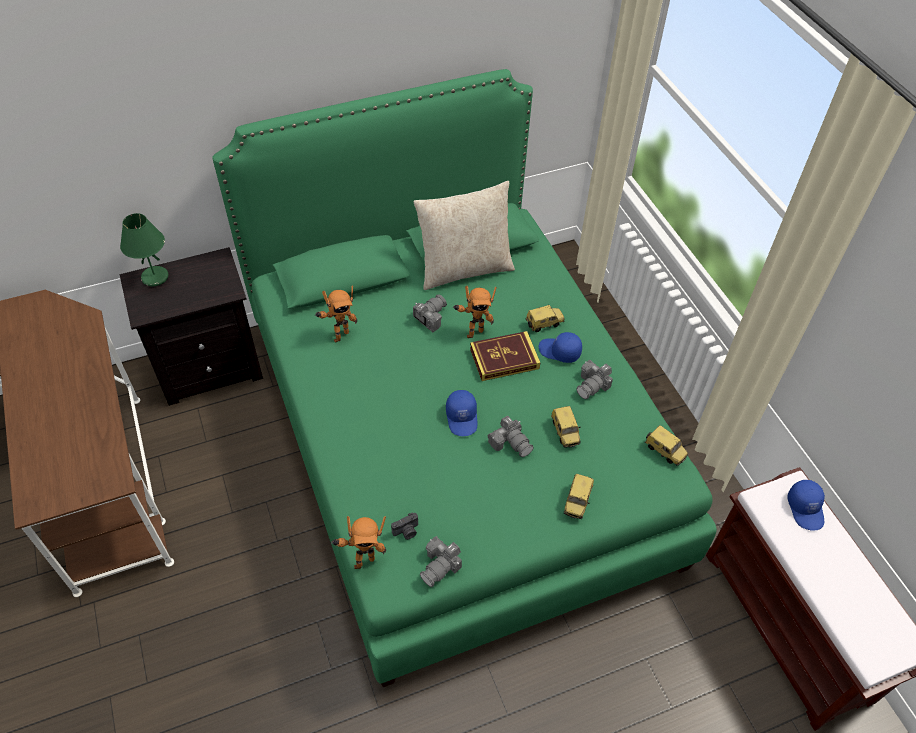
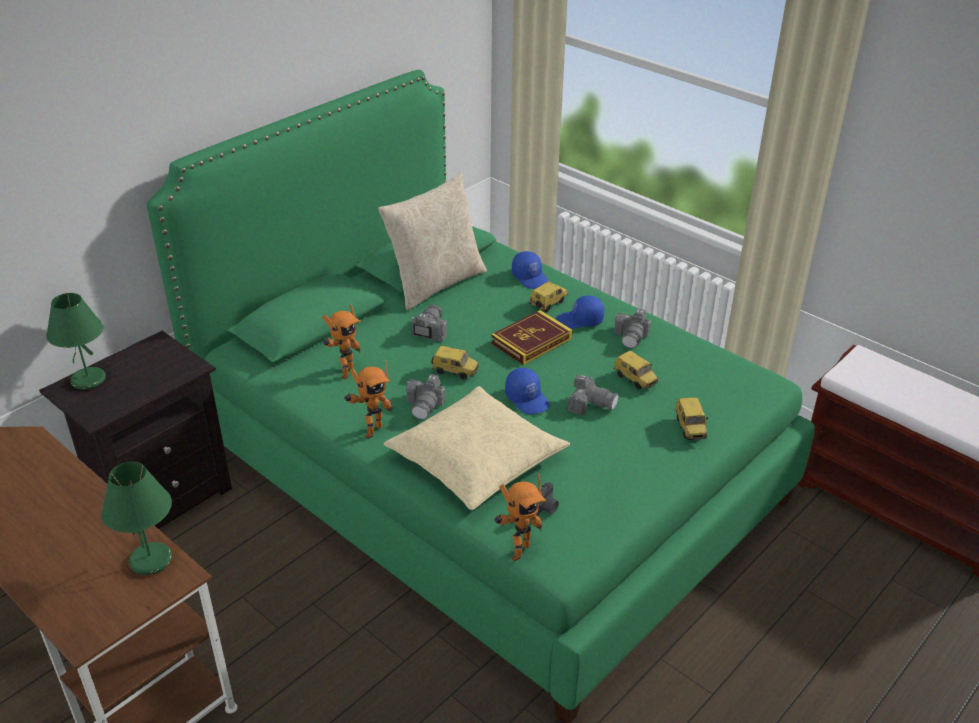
camera: 25 degrees left, 15 degrees down
camera [420,536,462,587] -> camera moved to [406,374,445,420]
toy robot [453,286,497,338] -> toy robot moved to [344,360,393,439]
toy car [645,425,688,466] -> toy car moved to [431,346,479,380]
blue cap [787,480,825,531] -> blue cap moved to [512,251,548,289]
none -> green table lamp [101,462,172,575]
none -> beige pillow [384,386,570,510]

